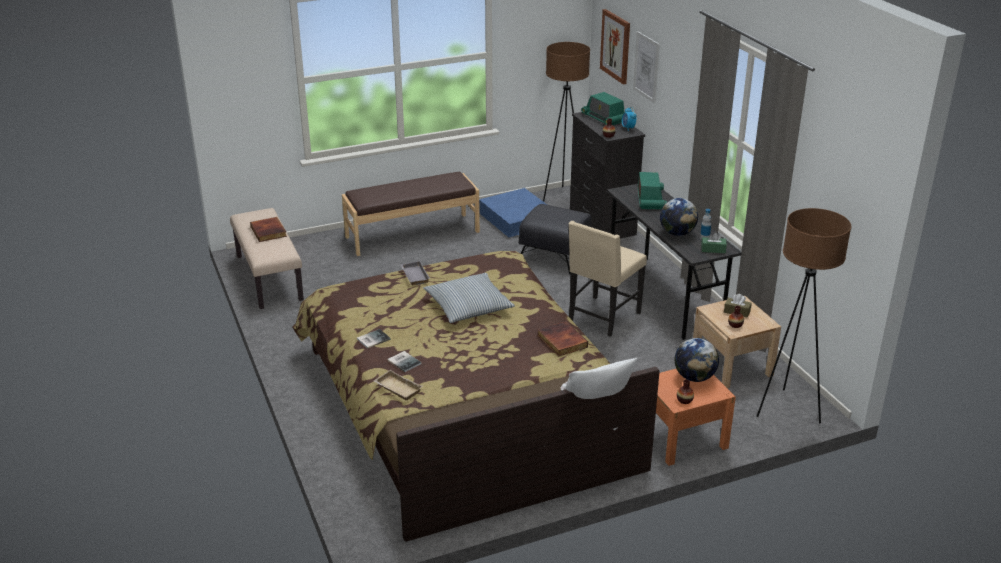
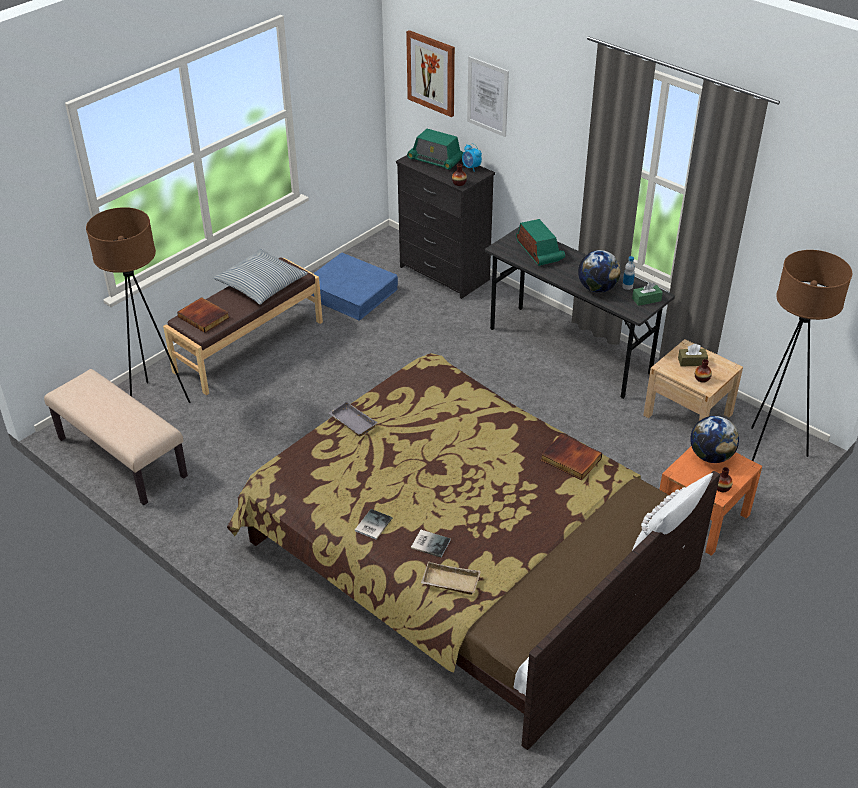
camera: 25 degrees left, 10 degrees up
book [250,217,287,242] -> book moved to [177,297,230,333]
pillow [423,273,515,323] -> pillow moved to [213,249,308,305]
black ottoman [519,204,592,274] -> none
brown floor lamp [543,42,590,202] -> brown floor lamp moved to [86,207,190,403]
beige chair [569,221,647,337] -> none

